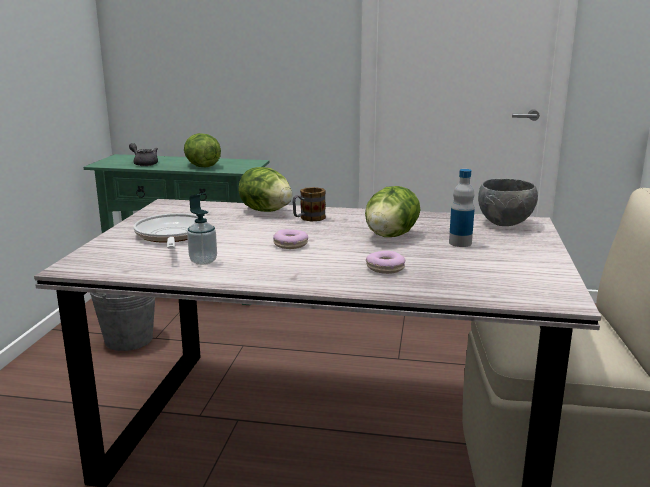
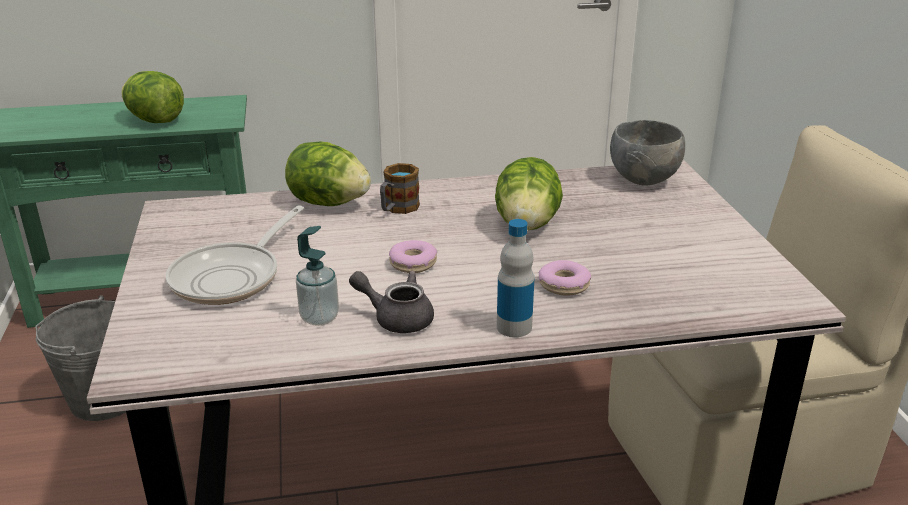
camera: 20 degrees left, 10 degrees up
grey teapot [129,143,158,166] -> grey teapot moved to [349,271,434,333]
frying pan [133,213,198,249] -> frying pan turned 120 degrees counterclockwise [166,205,304,305]
bottle [449,169,475,247] -> bottle moved to [497,219,534,337]

